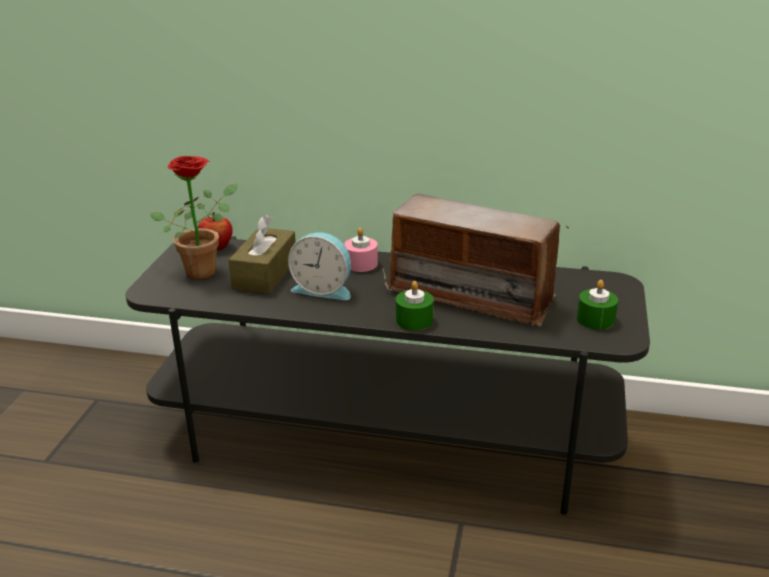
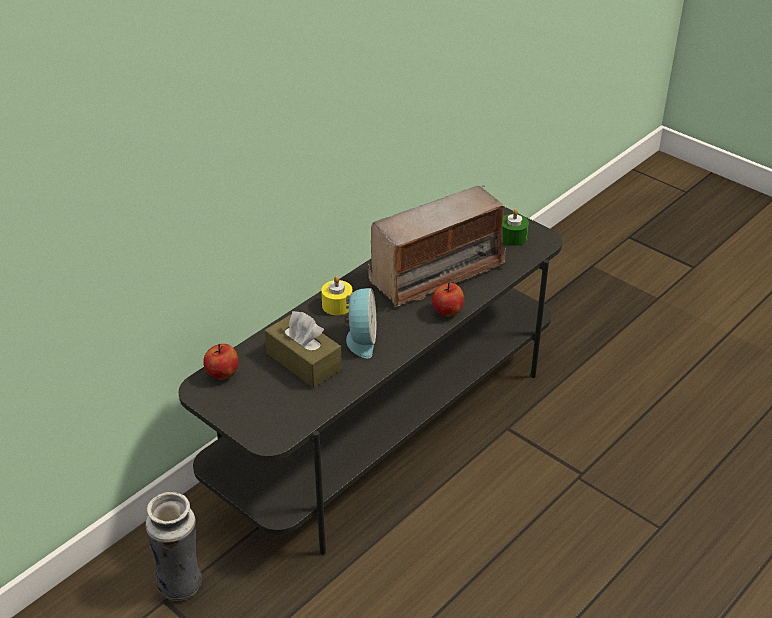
camera: 60 degrees left, 10 degrees up
potted plant [150,156,237,279] -> none
alarm clock [288,232,351,300] -> alarm clock turned 45 degrees counterclockwise [344,288,376,358]
pink candle [344,228,378,272] -> yellow candle [321,276,353,315]
green candle [396,281,434,330] -> apple [432,282,464,317]
none -> vase [145,492,202,601]

